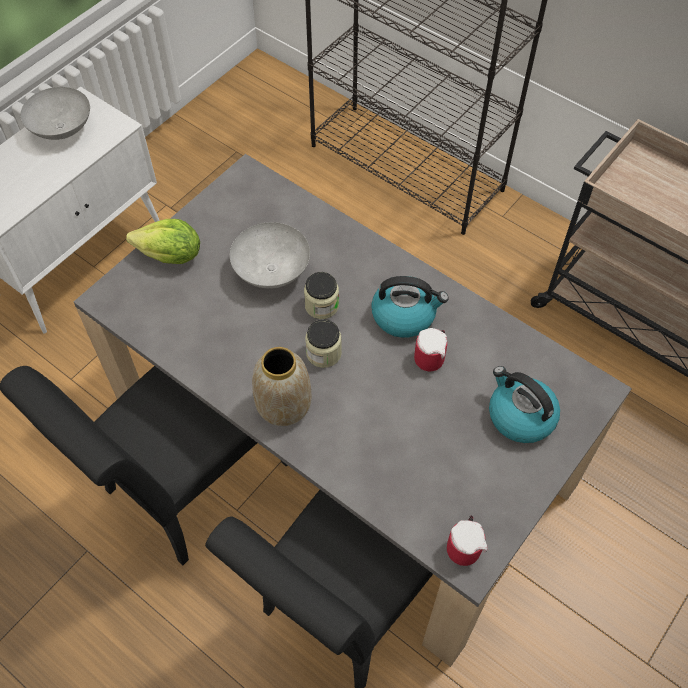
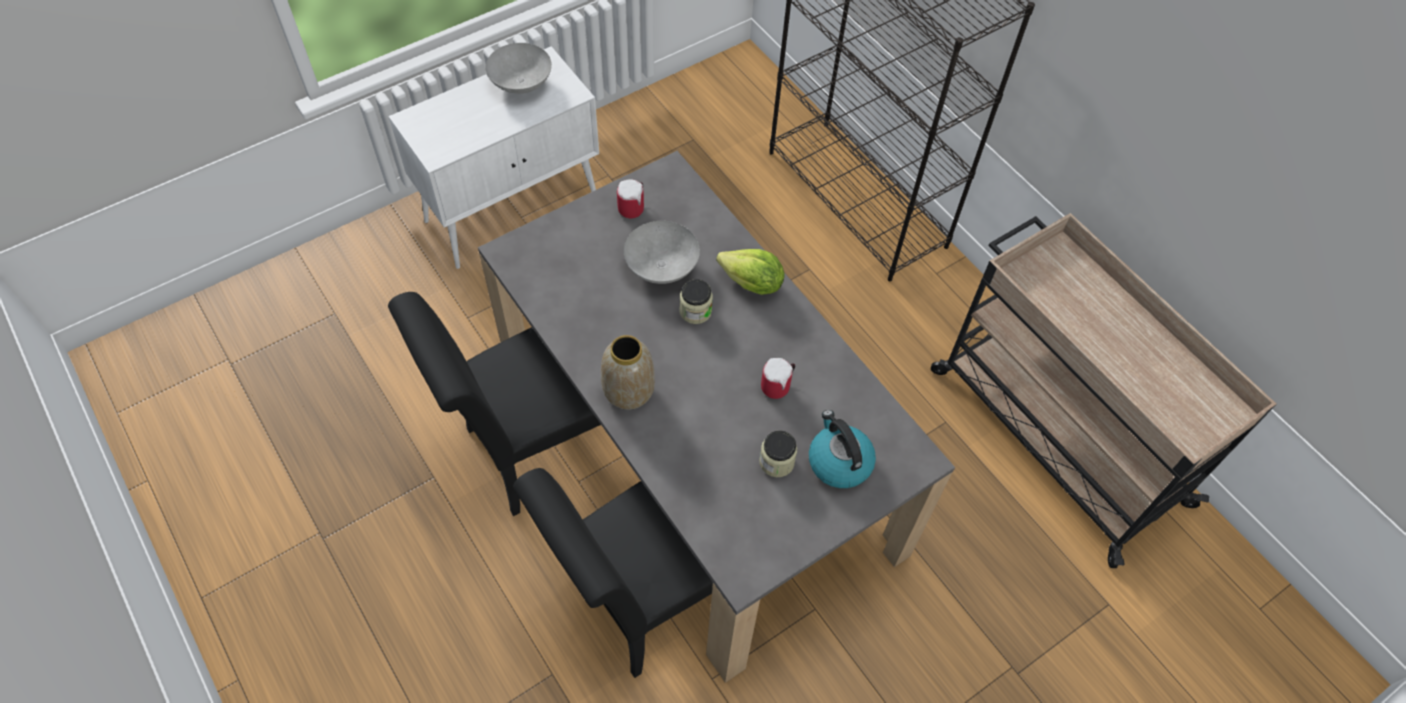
camera: 15 degrees right, 0 degrees up
lettuce [126,219,200,264] -> lettuce moved to [716,249,784,295]
jar [305,319,342,368] -> jar moved to [759,430,797,477]
kettle [371,276,449,338] -> none
mug [447,516,488,566] -> mug moved to [617,179,644,218]

